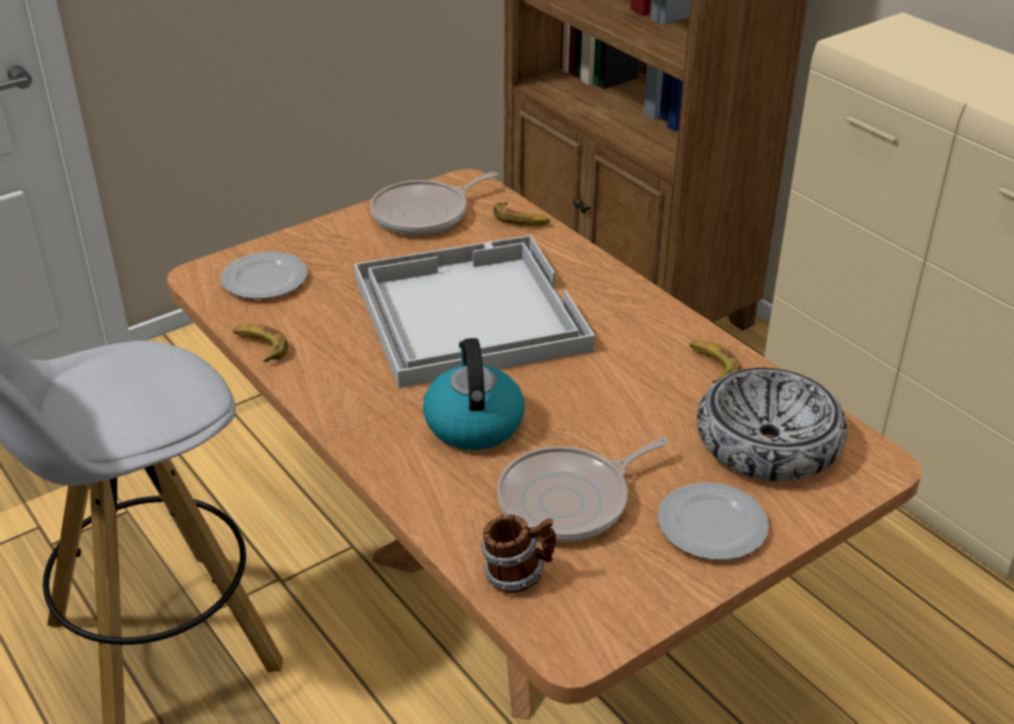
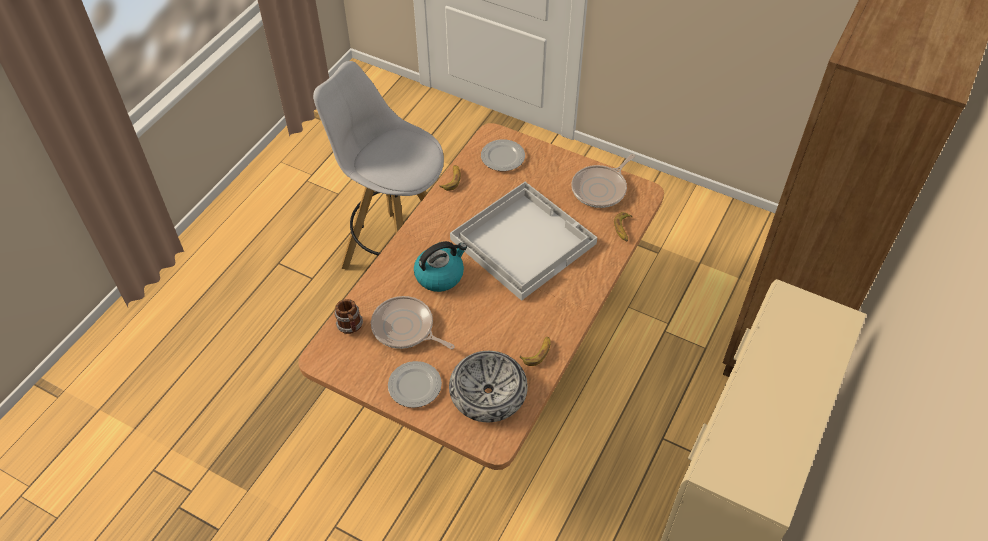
camera: 65 degrees right, 15 degrees up
frying pan [370,172,498,235] -> frying pan turned 75 degrees counterclockwise [571,154,635,208]

